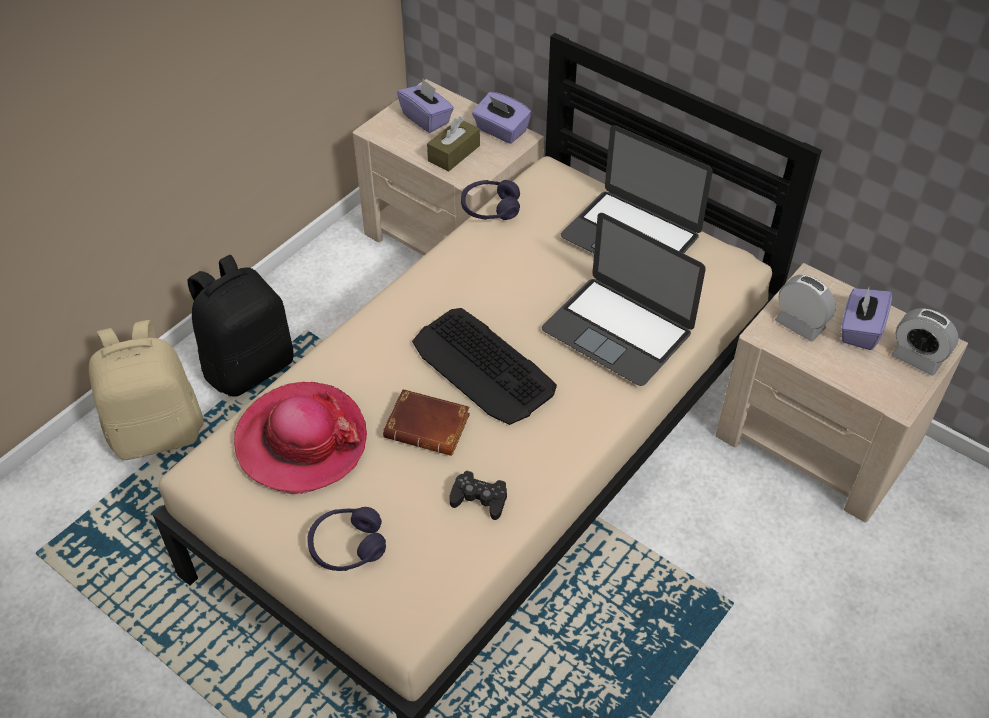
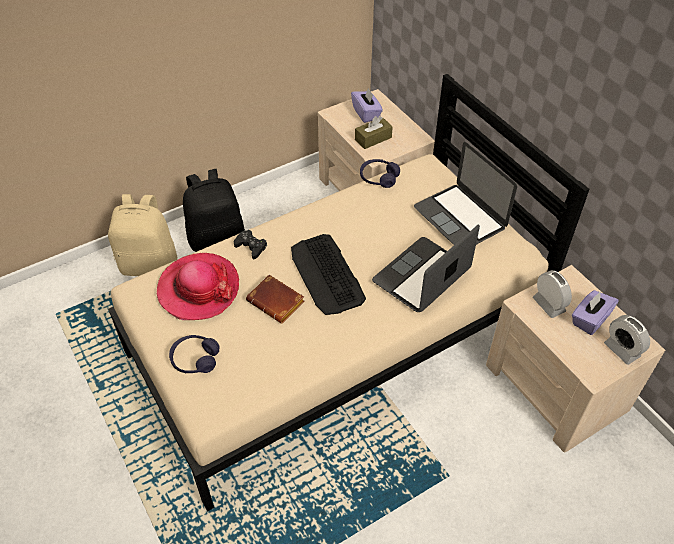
camera: 20 degrees right, 0 degrees up
black game controller [449,471,507,520] -> black game controller moved to [234,230,267,259]
purple tissue box [472,92,532,144] -> none
laptop [542,213,706,386] -> laptop turned 75 degrees clockwise [372,225,480,312]

